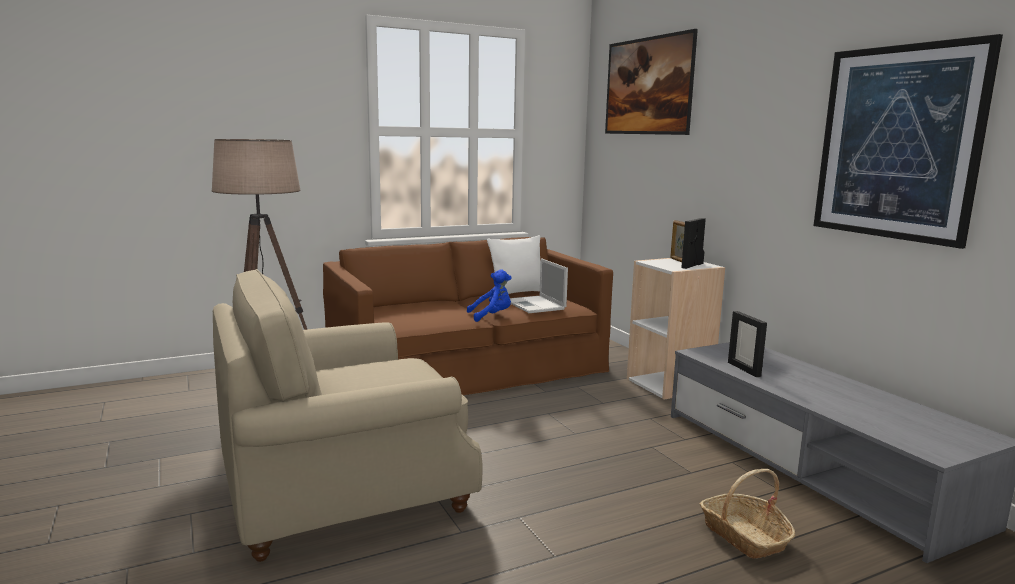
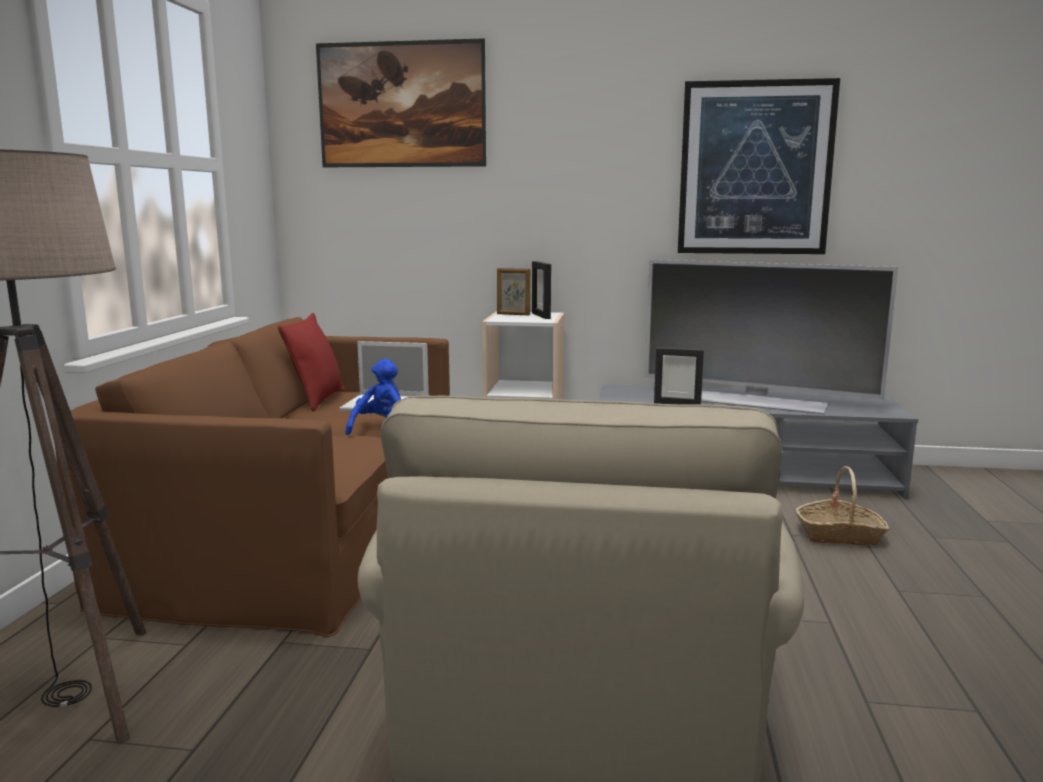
camera: 55 degrees left, 0 degrees up
white pillow [487,235,541,294] -> red pillow [278,313,345,411]
none -> television [645,260,898,414]

